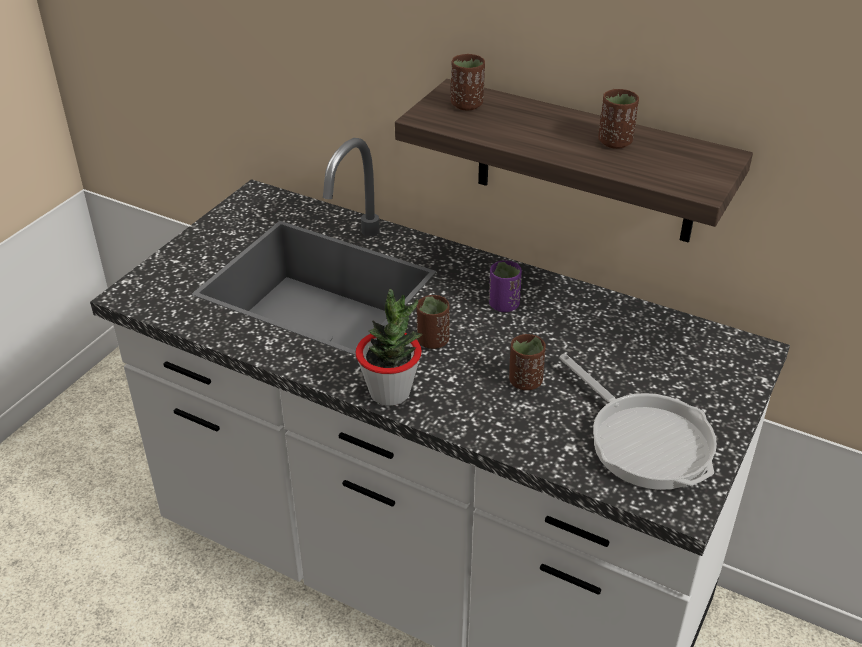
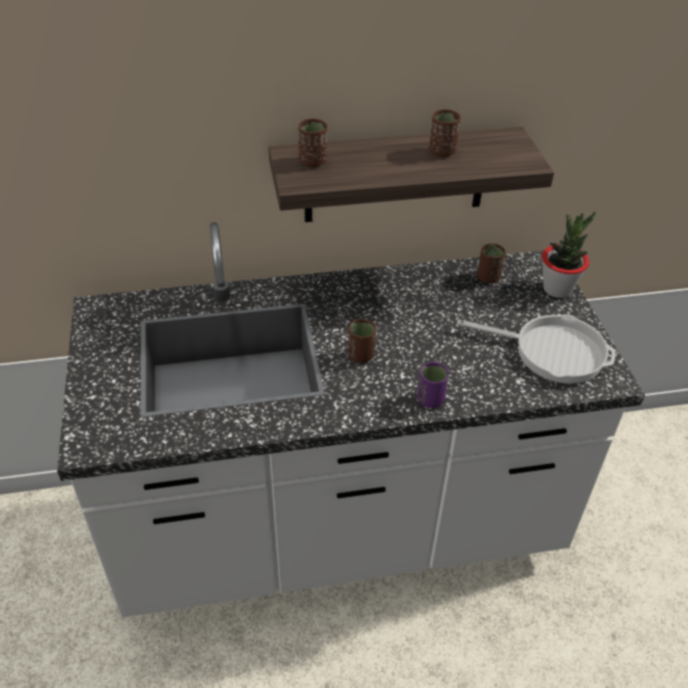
camera: 40 degrees left, 5 degrees up
potted plant [355,289,423,406] -> potted plant moved to [542,212,596,298]
purple cup [489,260,522,312] -> purple cup moved to [417,362,449,408]
brown cup [509,334,546,390] -> brown cup moved to [477,243,506,283]

